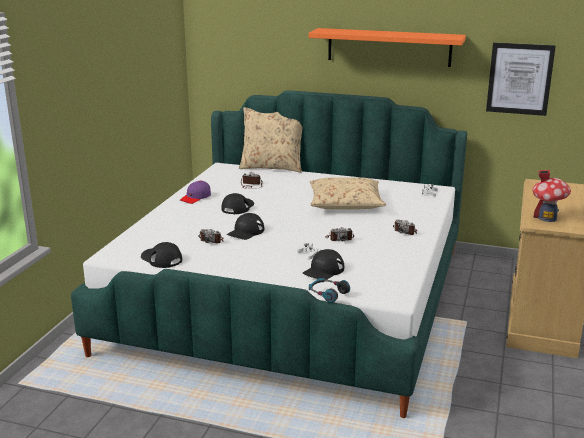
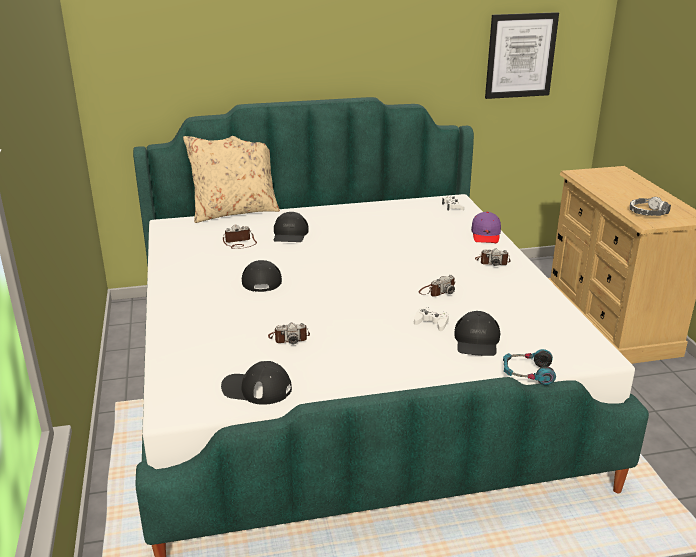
camera: 30 degrees left, 5 degrees up
purple cap [180,181,211,204] -> purple cap moved to [471,211,501,243]
black cap [227,213,264,240] -> black cap moved to [274,212,309,242]
orange shelf [308,28,466,67] -> none
beige pillow [310,177,386,210] -> none
toy house [532,170,571,222] -> headphones [630,197,671,216]

